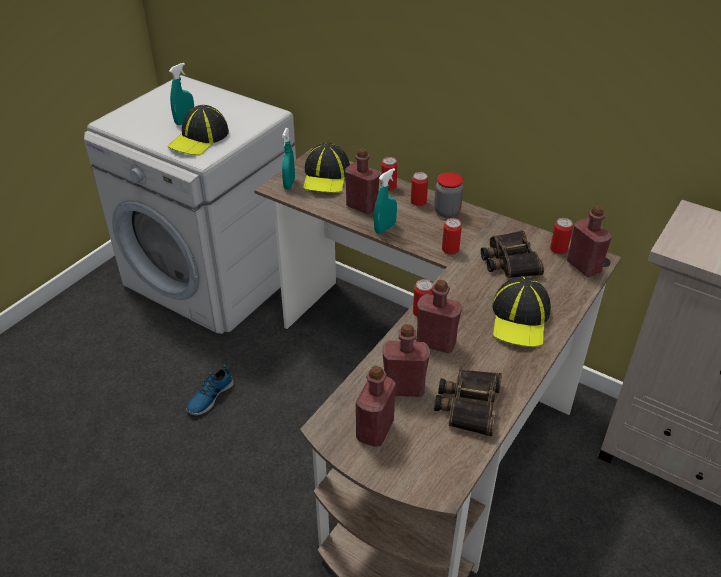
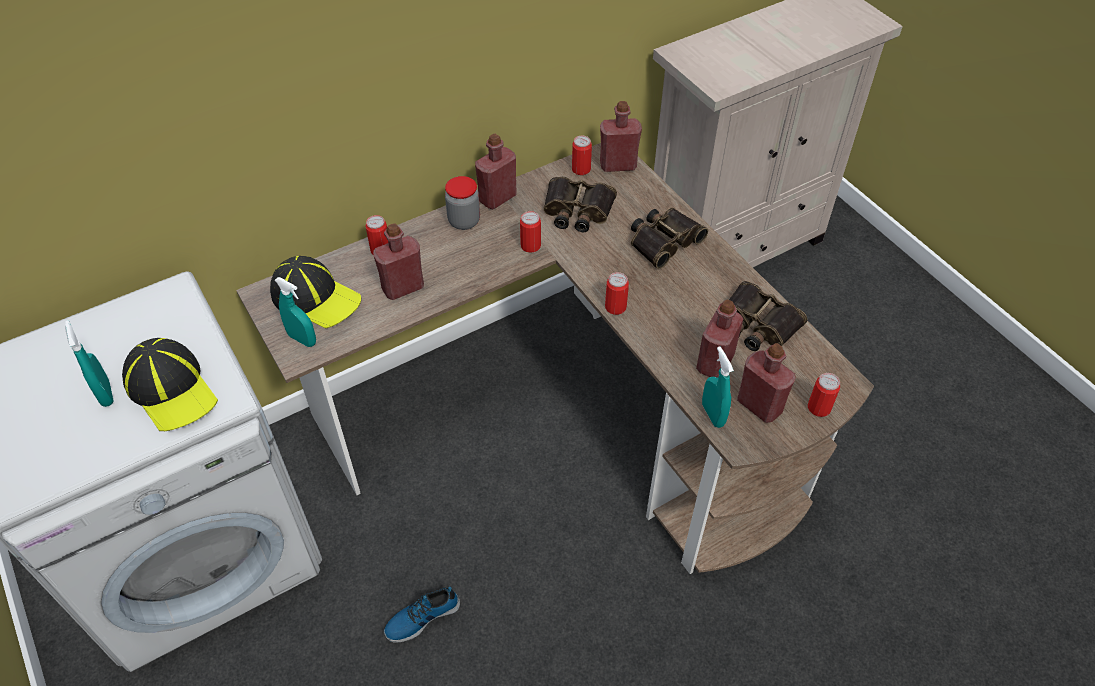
camera: 65 degrees left, 10 degrees up
shoe [186,365,234,415] -> shoe turned 90 degrees clockwise [384,586,460,643]
turquoise spray bottle [374,168,397,234] -> turquoise spray bottle moved to [702,346,734,428]
can [411,172,428,206] -> can moved to [808,373,840,417]
red bottle [416,280,462,353] -> red bottle moved to [475,134,517,209]
cap [493,276,551,347] -> binoculars [631,208,709,269]

